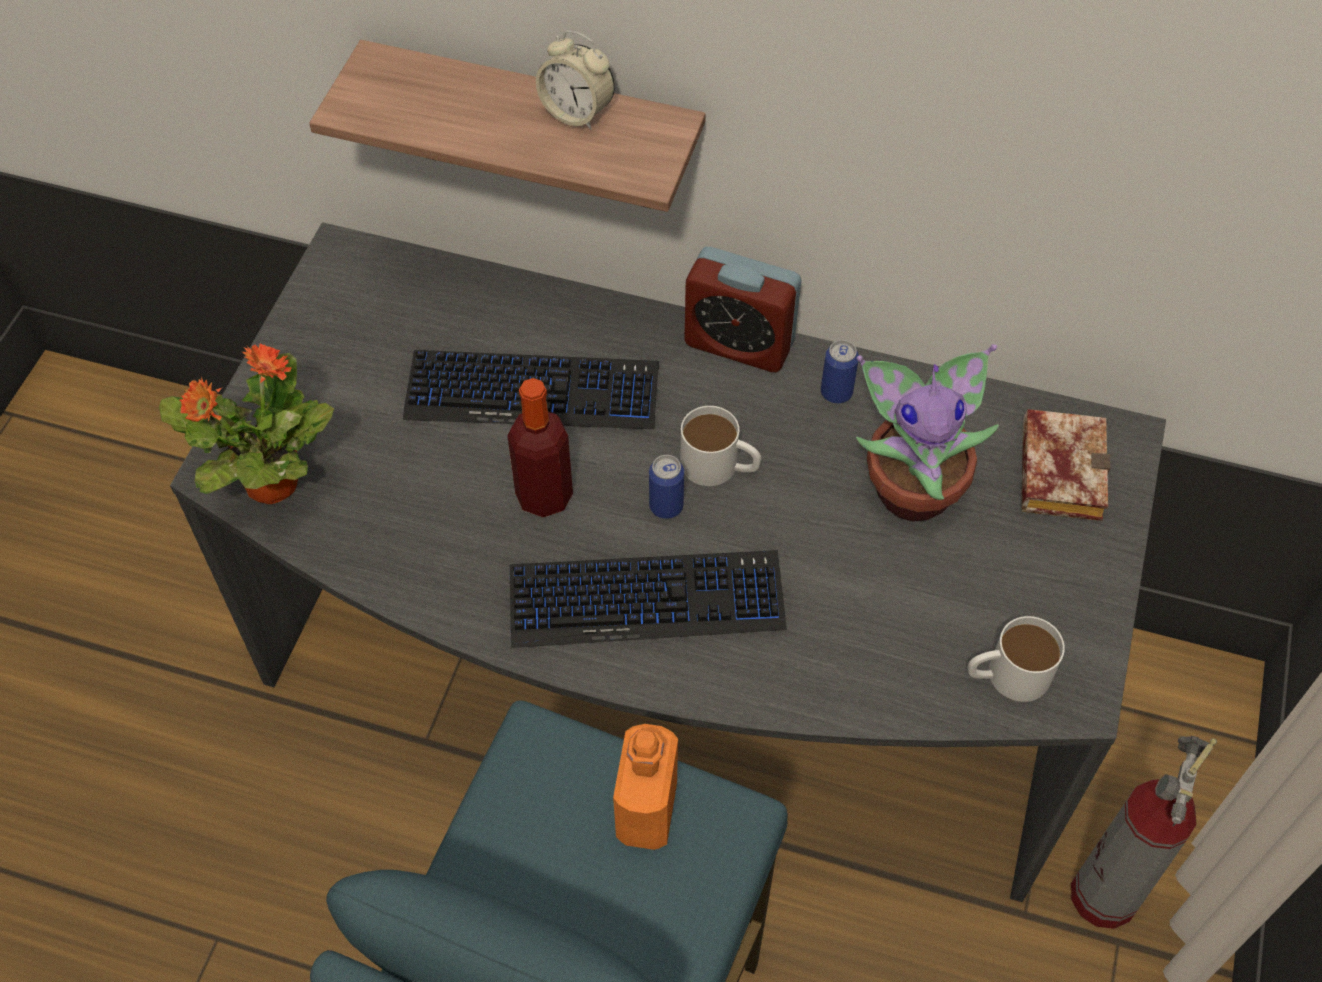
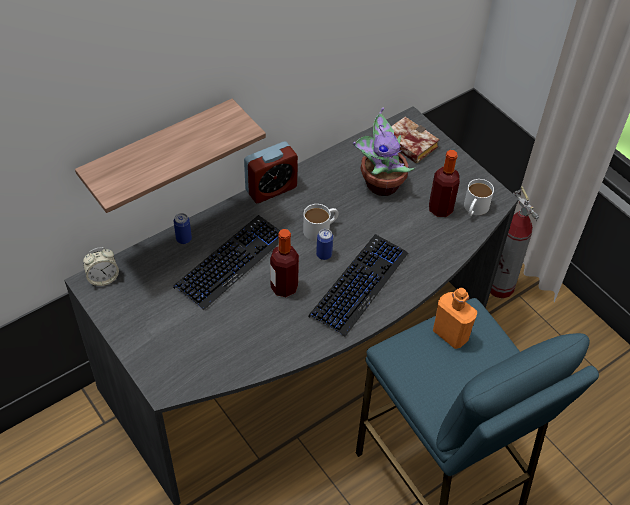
camera: 55 degrees left, 5 degrees down
potted plant [159,344,334,505] -> none
alarm clock [536,31,615,130] -> alarm clock moved to [83,247,119,286]
can [821,340,859,404] -> can moved to [174,213,192,244]
none -> bottle [429,150,460,217]

